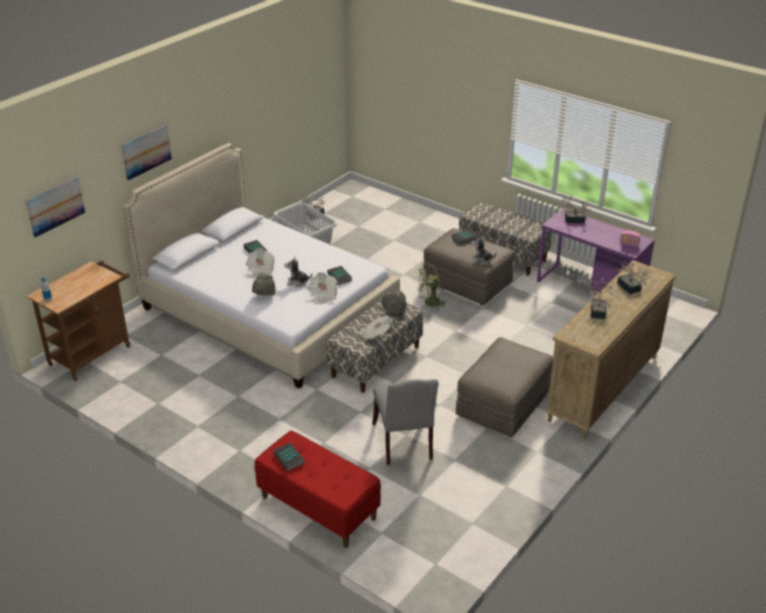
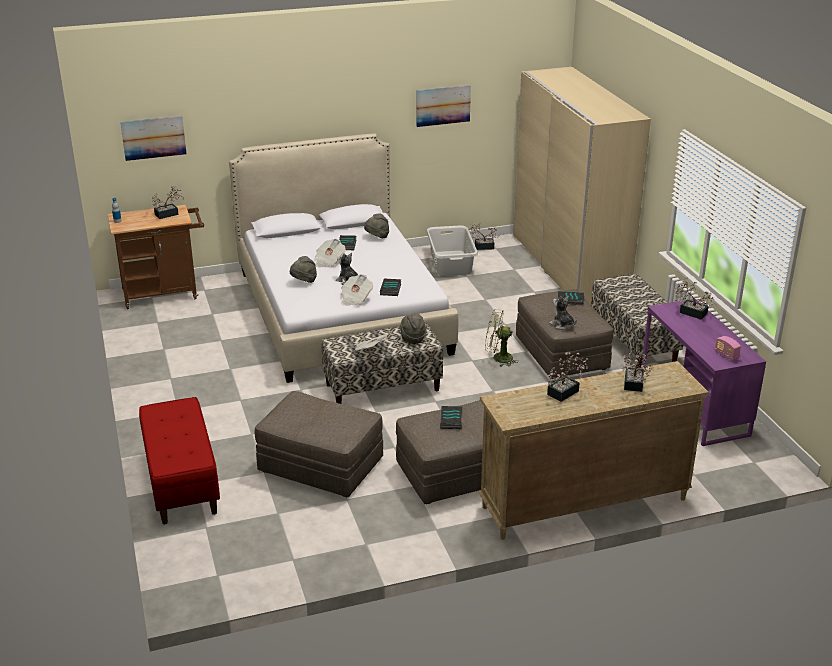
camera: 35 degrees right, 5 degrees down
picture [122,125,172,180] -> picture moved to [417,85,471,127]
book [273,442,304,471] -> book moved to [440,406,462,429]
grey chair [372,379,439,465] -> grey ottoman [255,391,383,497]
none -> potted plant [149,186,184,219]
none -> grey hat [364,213,389,238]
none -> beige wardrobe [513,67,651,305]

